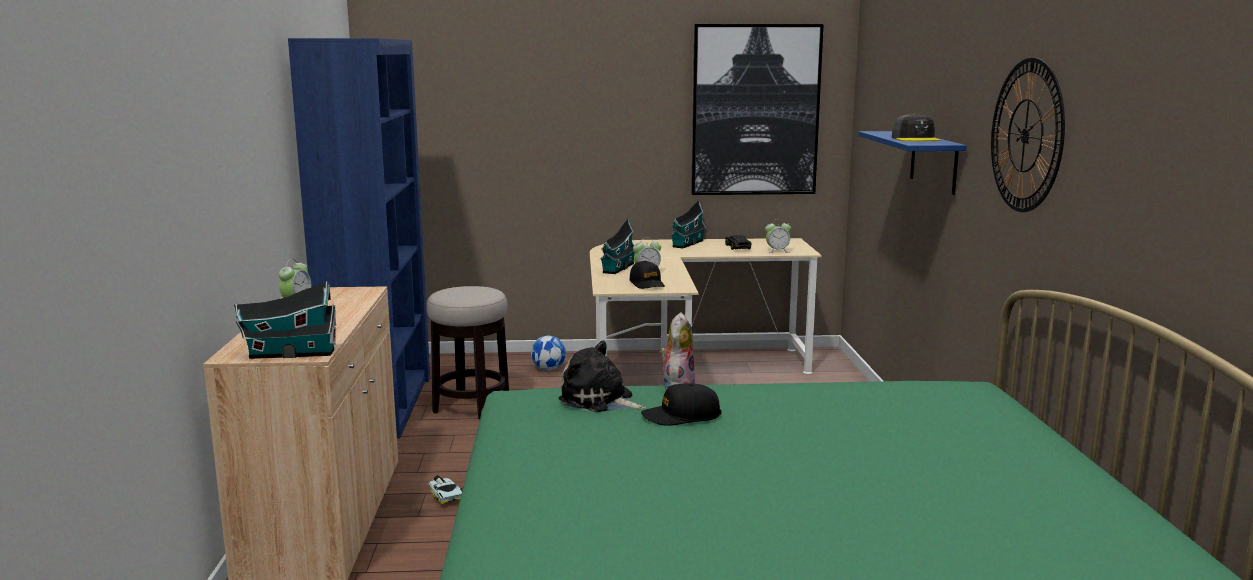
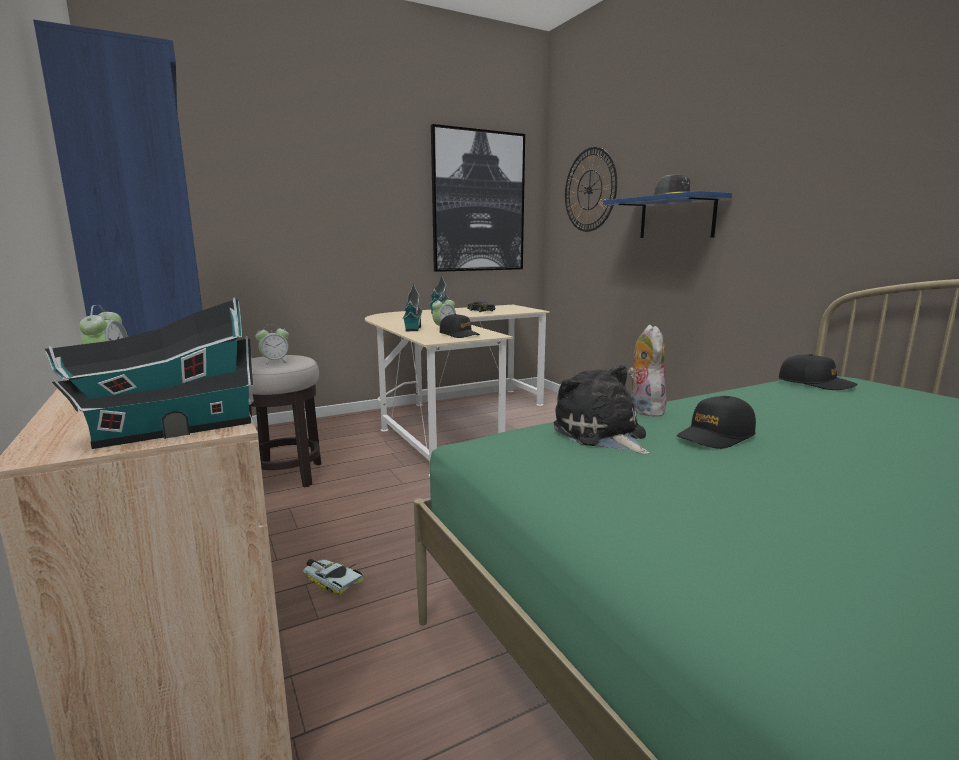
camera: 25 degrees left, 0 degrees up
football [531,335,566,370] -> none
plush toy [558,340,646,412] -> plush toy turned 60 degrees clockwise [553,365,649,454]
alarm clock [765,219,791,253] -> alarm clock moved to [255,324,290,365]
wall clock [991,58,1065,212] -> wall clock moved to [565,147,617,232]
none -> black cap [779,354,858,390]

